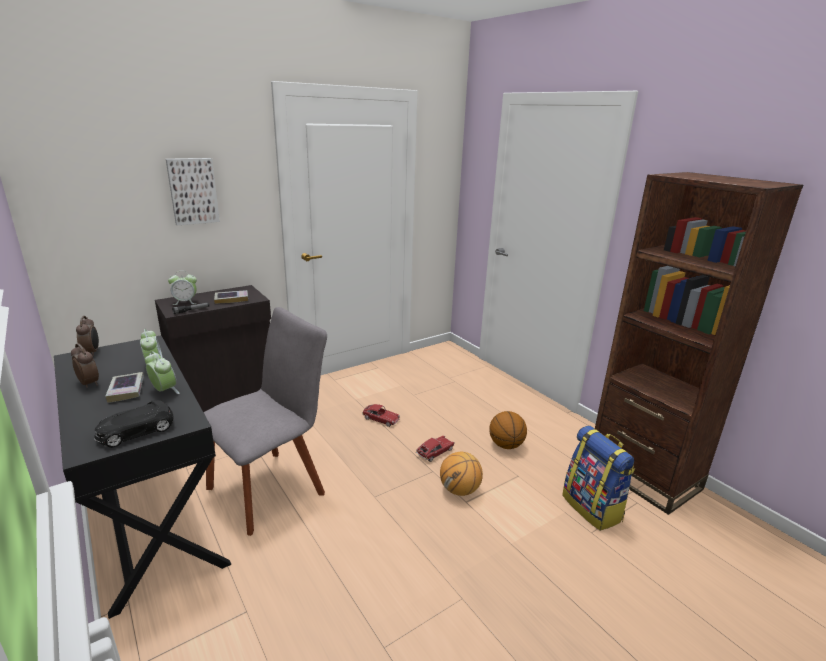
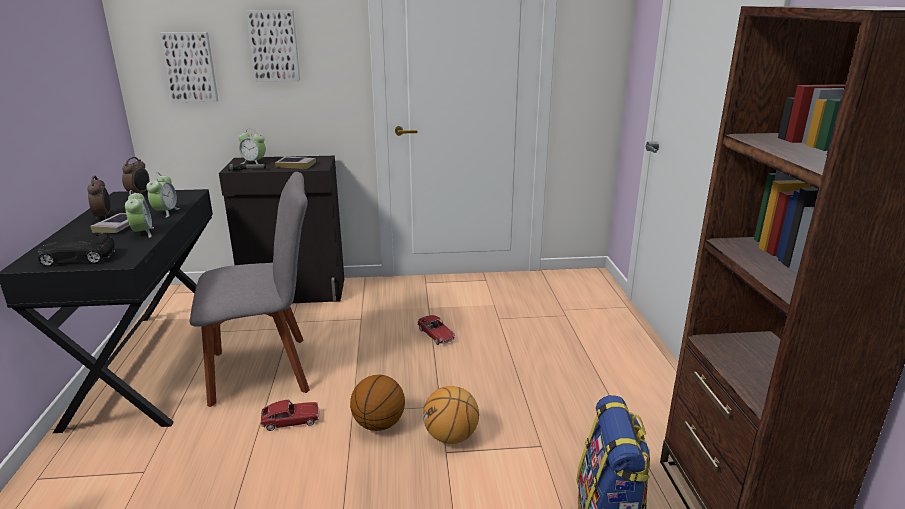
camera: 30 degrees right, 0 degrees up
toy car [416,436,455,462] -> toy car moved to [260,400,319,431]
basketball [489,411,527,449] -> basketball moved to [350,374,405,431]
none -> picture [160,32,218,102]

